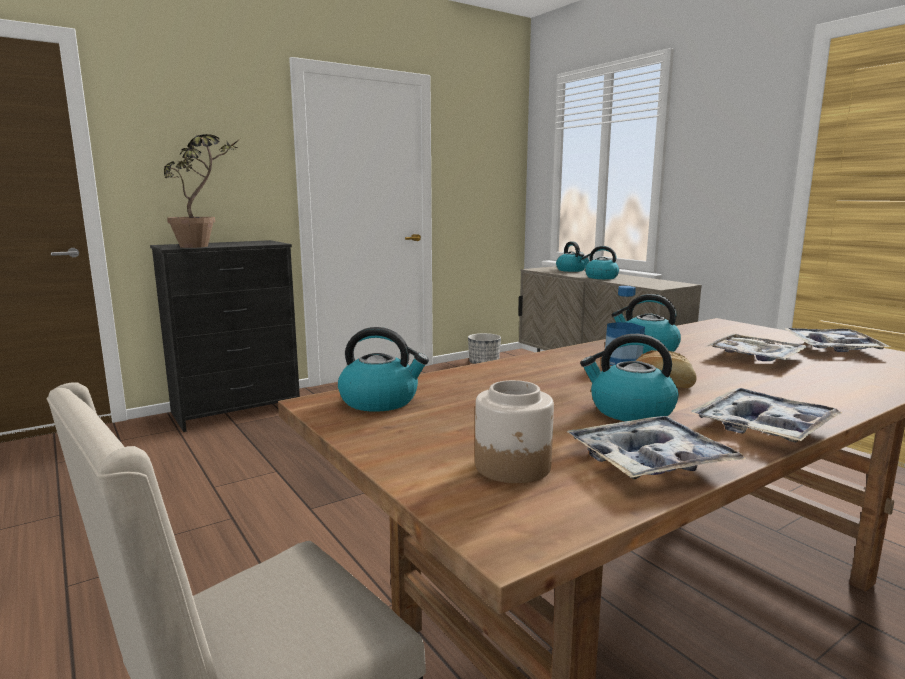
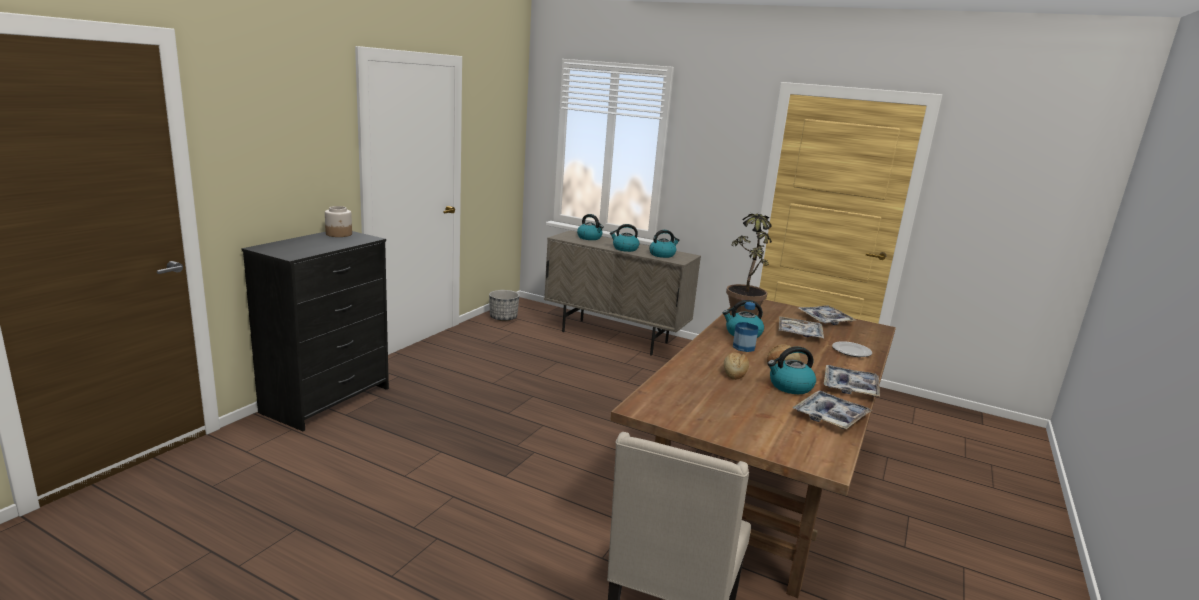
camera: 30 degrees left, 5 degrees up
potted plant [164,134,241,248] -> potted plant moved to [726,211,772,315]
kettle [338,327,429,412] -> kettle moved to [649,230,680,258]
jar [475,380,554,483] -> jar moved to [325,206,352,237]
none -> bread [724,353,749,380]
none -> plate [832,341,872,357]

